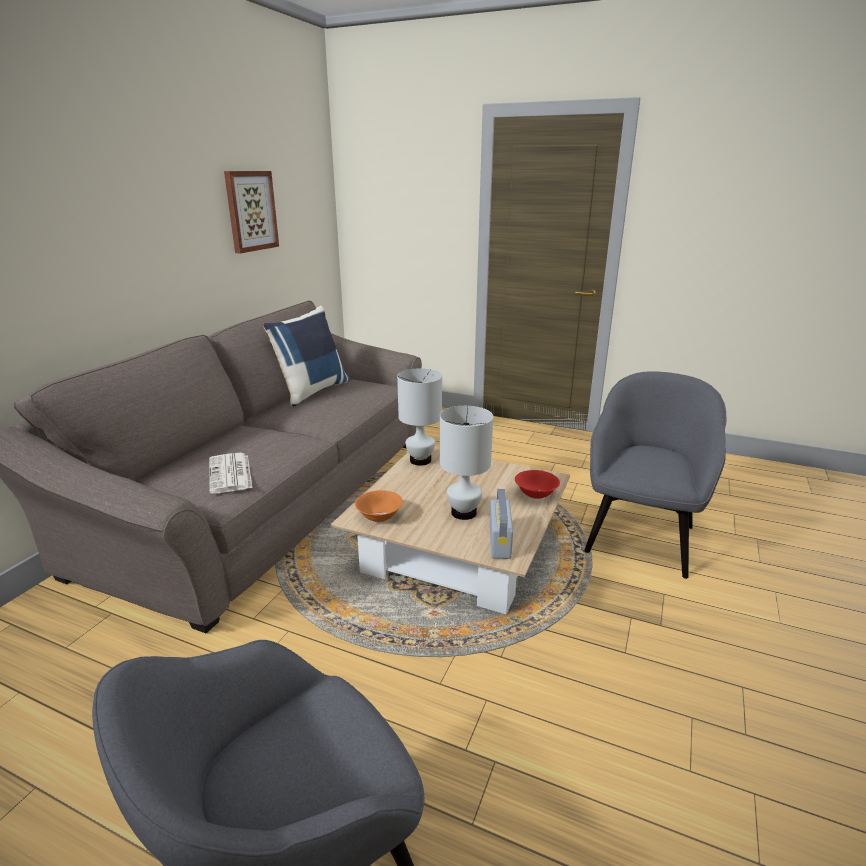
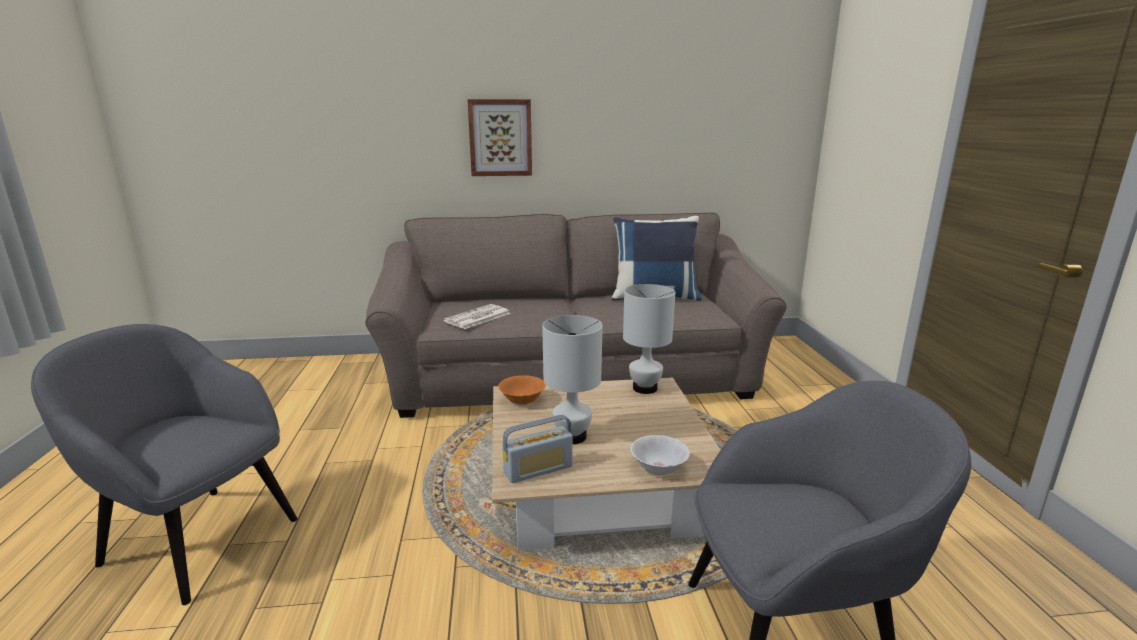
camera: 60 degrees right, 5 degrees down
picture [224,171,279,253] -> picture moved to [467,99,532,176]
red bowl [515,470,560,499] -> white bowl [630,435,690,475]

